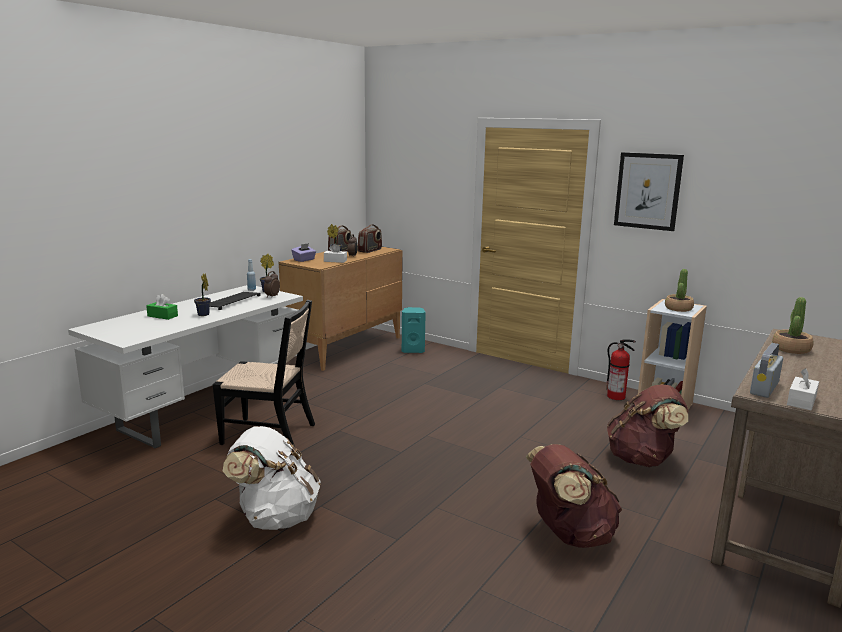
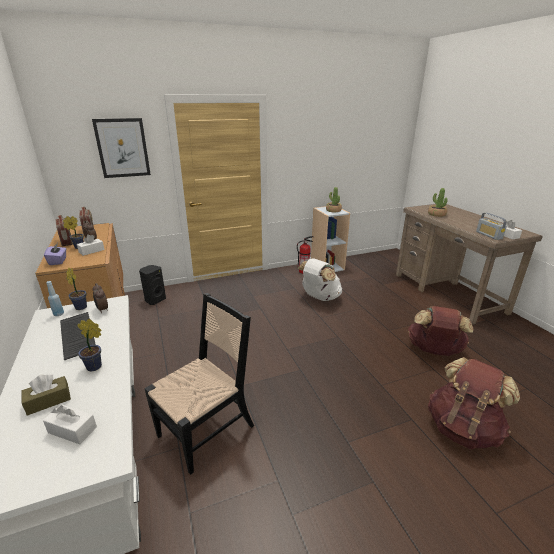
camera: 55 degrees left, 10 degrees up
green tissue box [146,294,178,320] -> brown tissue box [21,375,71,416]
white backpack [223,426,320,530] -> white backpack moved to [297,258,342,301]
turquoise speaker [402,307,426,353] -> black speaker [139,265,166,305]
brown backpack [607,384,689,467] -> brown backpack moved to [428,357,520,449]
picture [614,152,684,231] -> picture moved to [92,118,151,178]
none -> white tissue box [43,404,97,444]

